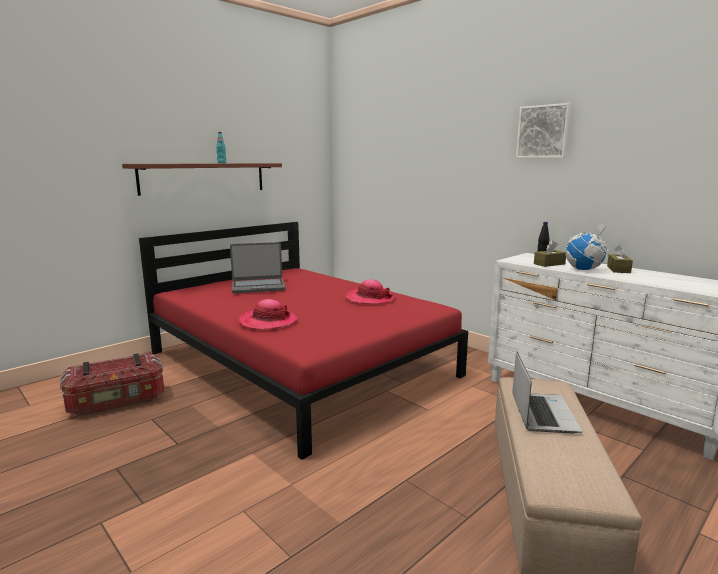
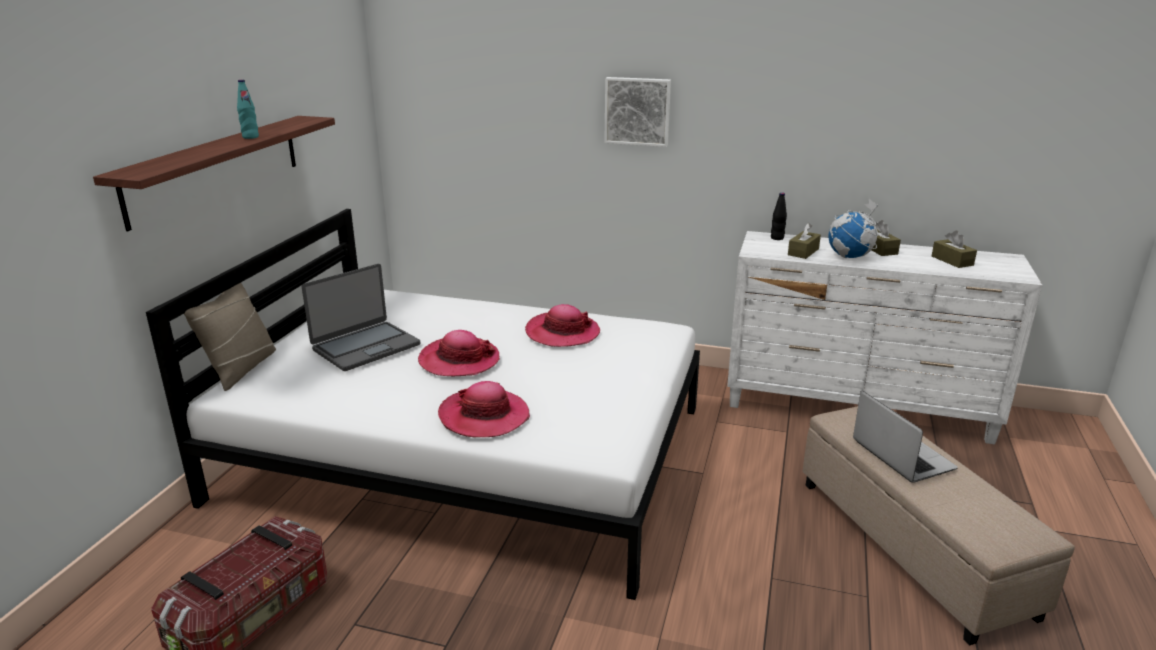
camera: 30 degrees left, 10 degrees up
red bed [139,222,468,460] -> white bed [146,209,700,600]
picture [516,103,572,158] -> picture moved to [604,77,671,147]
none -> beige pillow [184,283,276,391]
none -> hat [418,330,500,376]
none -> brown tissue box [932,231,977,268]

